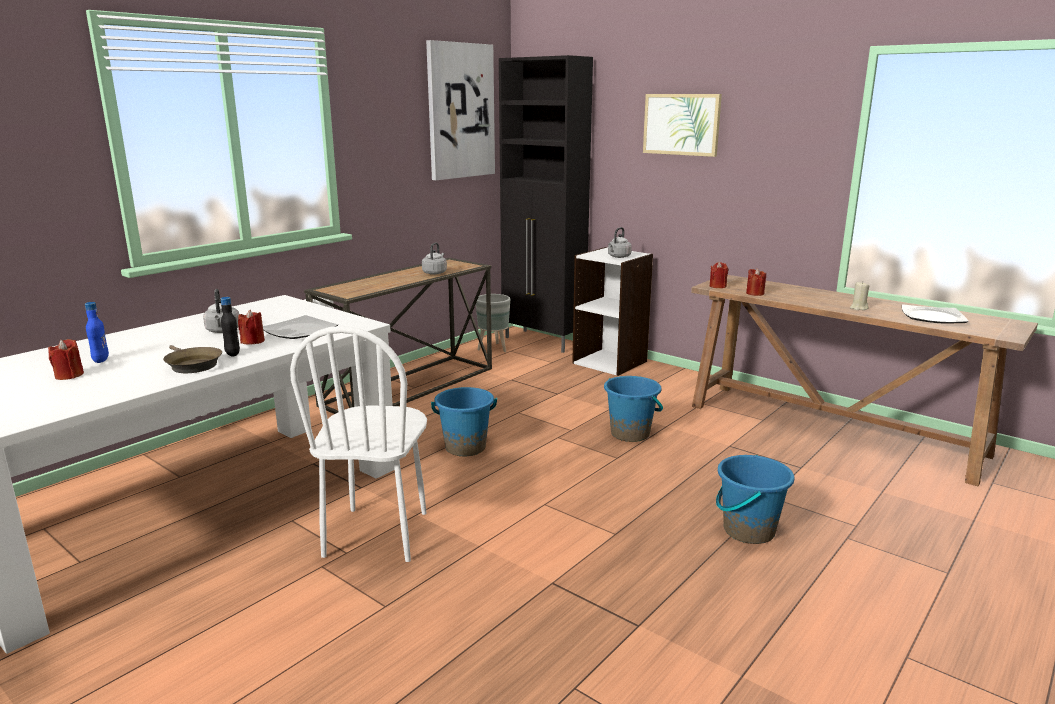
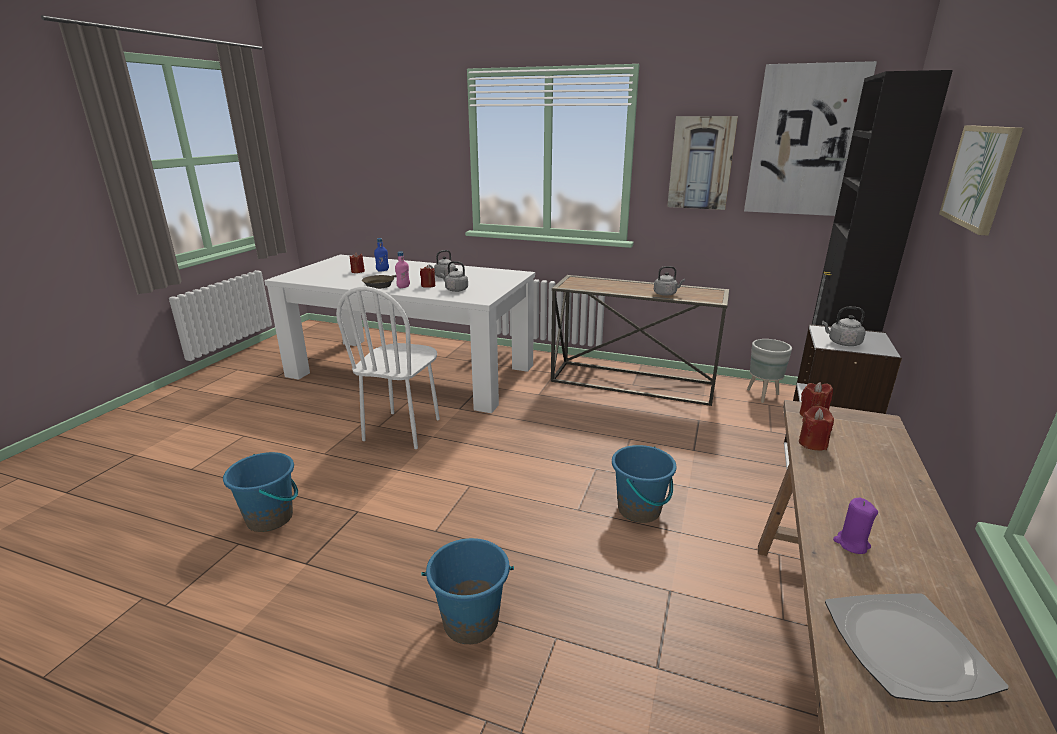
camera: 70 degrees right, 5 degrees up
black bottle [221,297,240,356] -> pink bottle [395,251,410,288]
plate [263,315,338,339] -> grey kettle [440,261,468,292]
white chair [290,326,427,562] -> white chair turned 60 degrees counterclockwise [336,286,440,449]
blue bucket [431,387,497,456] -> blue bucket moved to [223,452,298,532]
beige candle [850,282,870,310] -> purple candle [833,498,878,554]
none -> picture [667,116,738,210]

